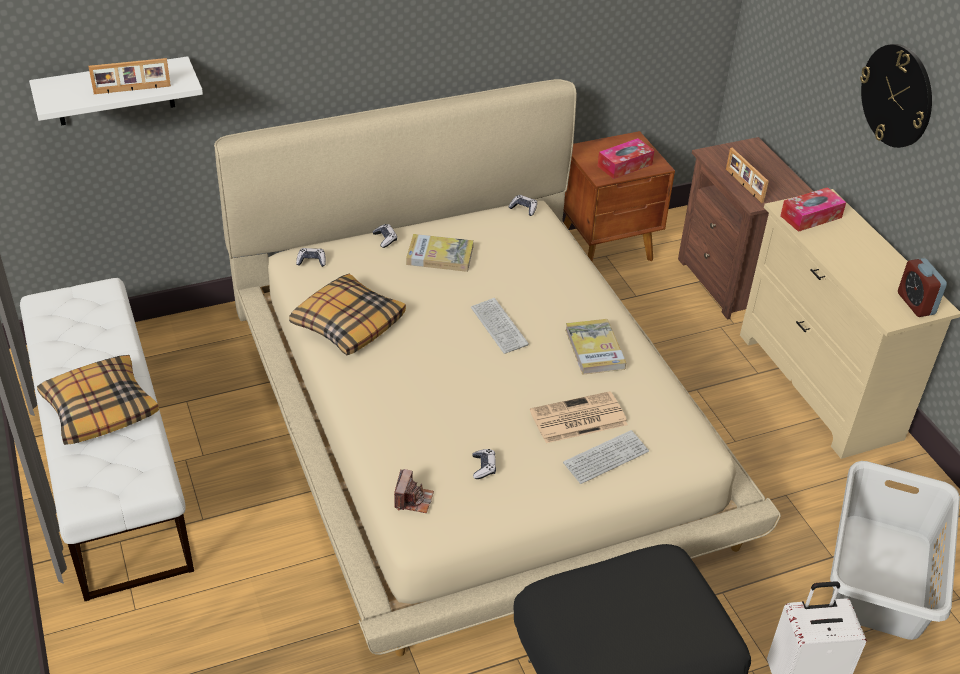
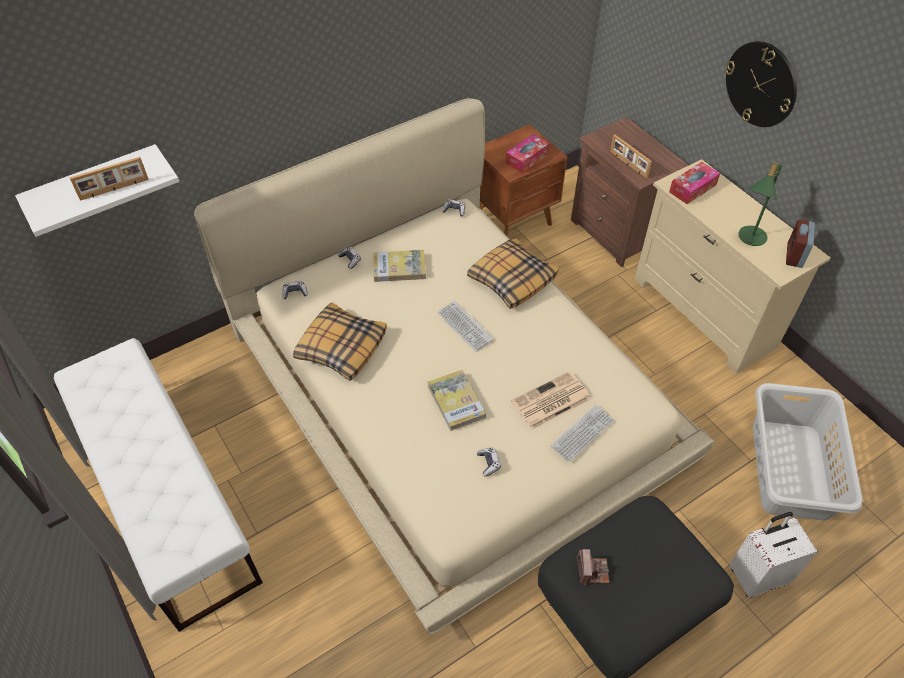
camera: 10 degrees left, 10 degrees up
pillow [37,355,159,445] -> pillow moved to [467,238,559,309]
camera [394,469,434,513] -> camera moved to [577,549,609,585]
book [565,319,626,375] -> book moved to [428,370,486,431]
alarm clock [898,258,947,317] -> alarm clock turned 45 degrees clockwise [786,219,815,268]
none -> green table lamp [738,161,783,246]

